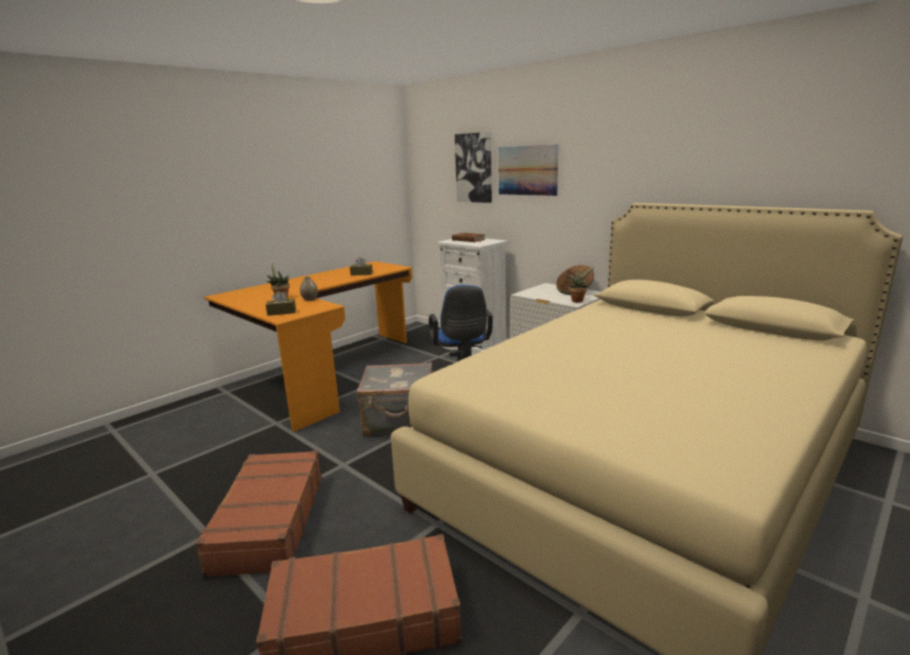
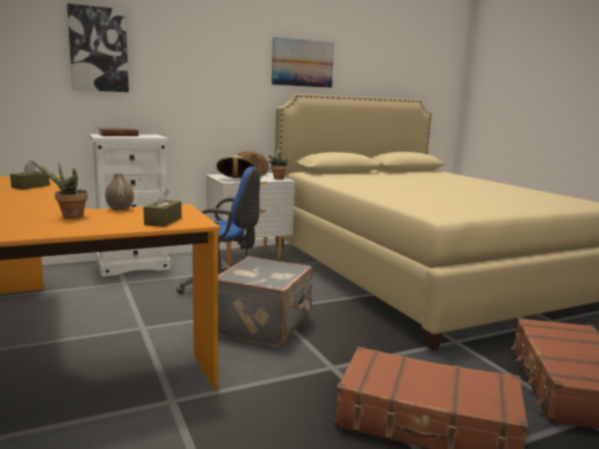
camera: 70 degrees left, 5 degrees down
picture [498,144,558,196] -> picture moved to [272,37,334,88]
none -> beige hat [216,155,254,178]

